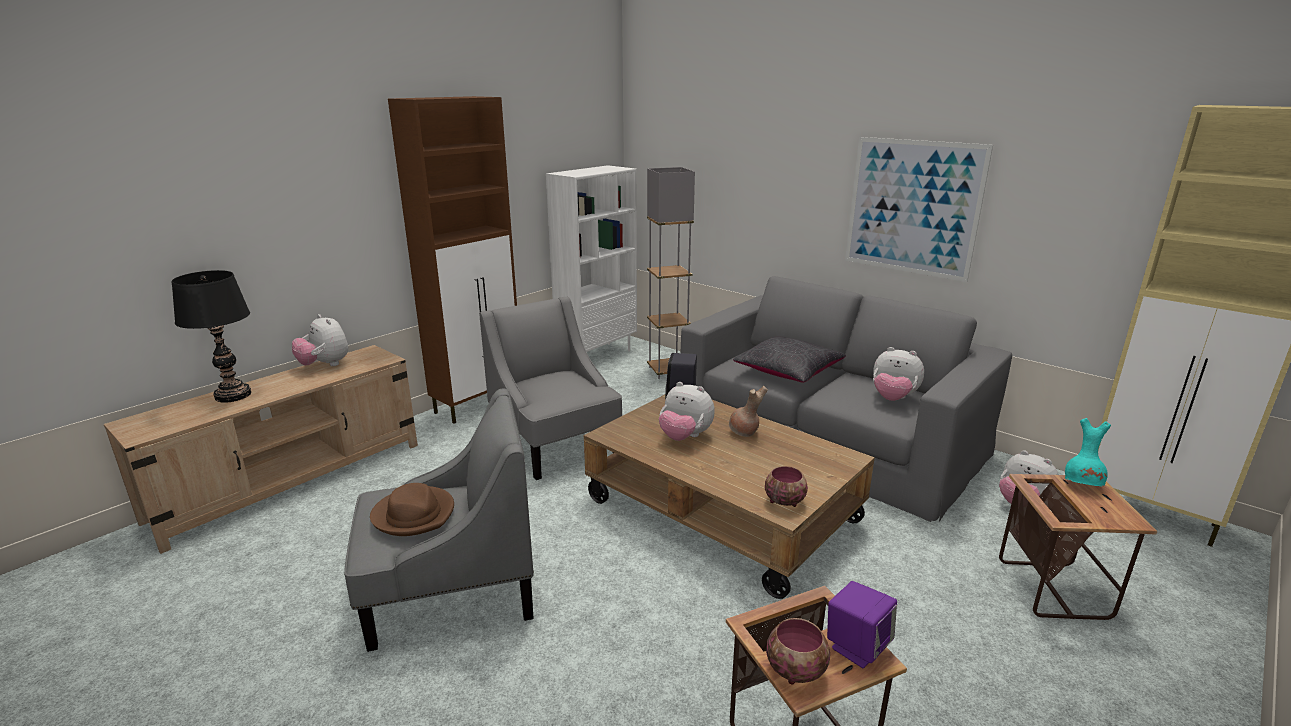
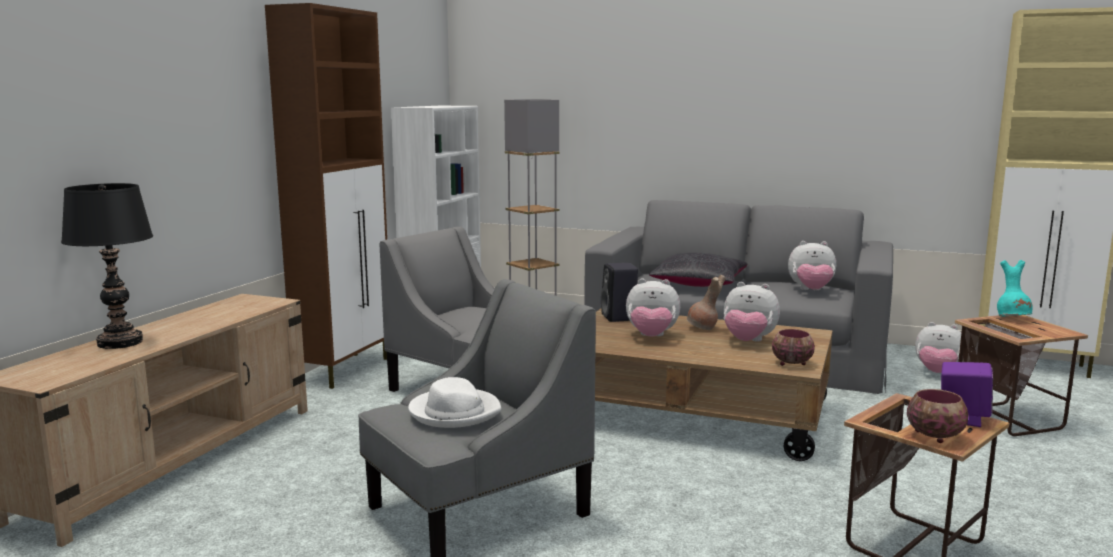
camera: 20 degrees left, 10 degrees down
plush toy [292,314,348,366] -> plush toy moved to [724,282,780,342]
brown hat [370,483,454,536] -> white hat [408,377,501,428]
picture [845,137,993,282] -> none

